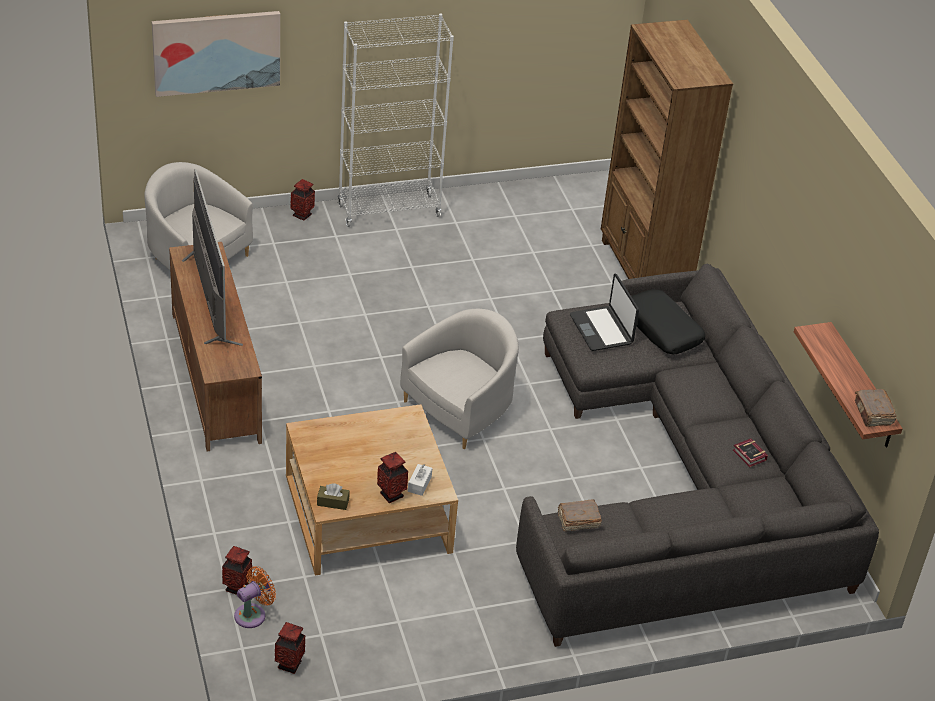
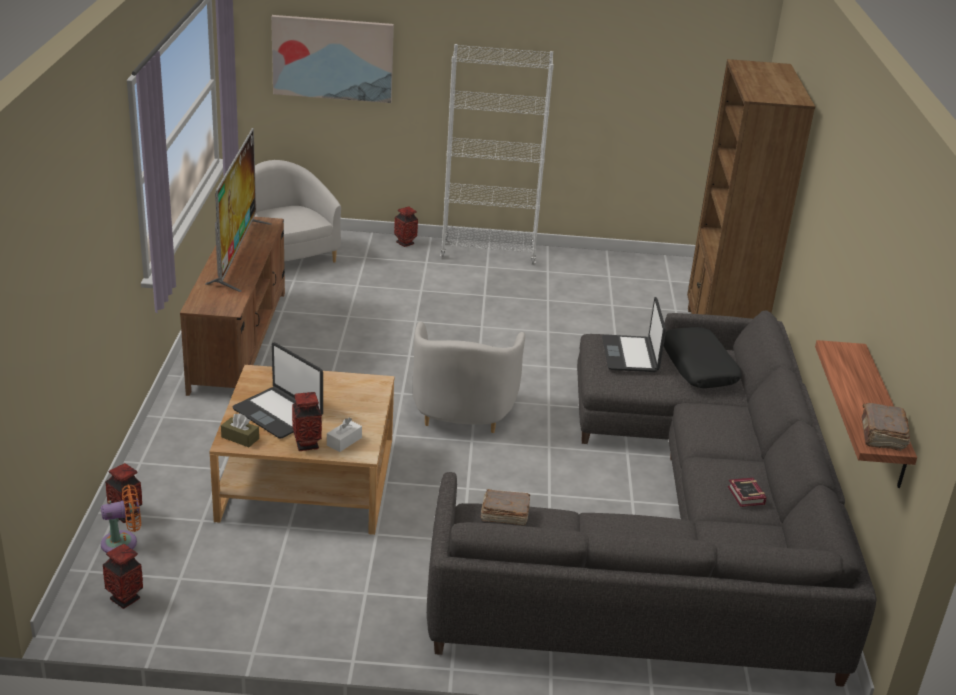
camera: 20 degrees right, 10 degrees down
white armchair [400,309,519,449] -> white armchair turned 120 degrees clockwise [413,321,525,433]
none -> laptop [233,343,323,438]

